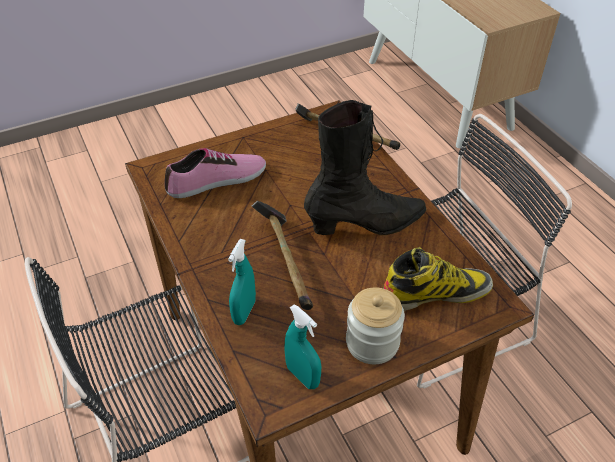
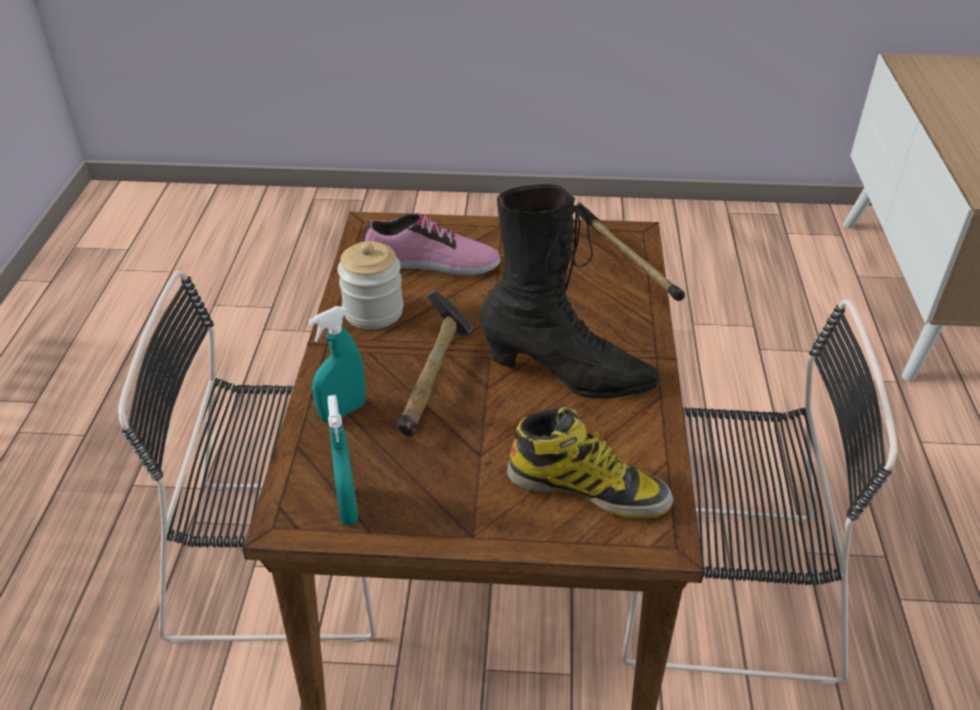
camera: 30 degrees right, 5 degrees down
jar [346,287,405,364] -> jar moved to [337,241,403,329]

